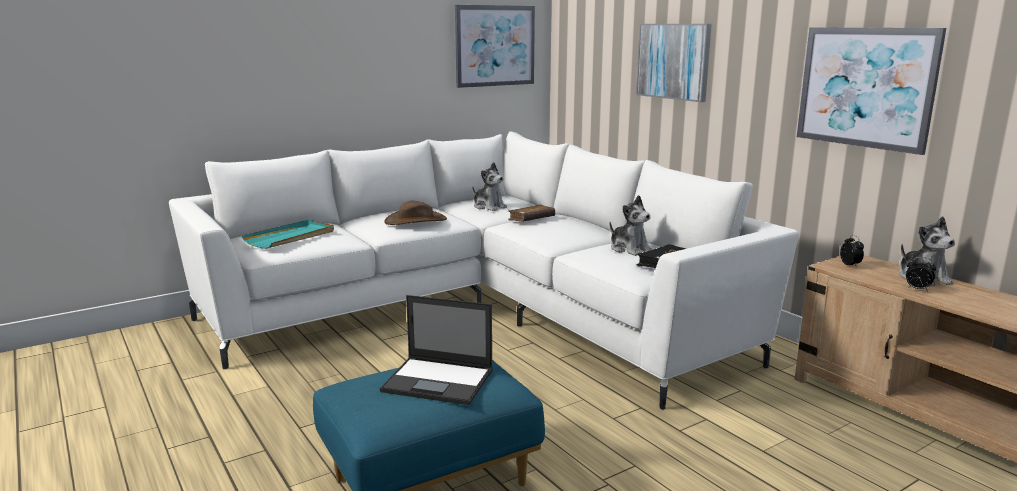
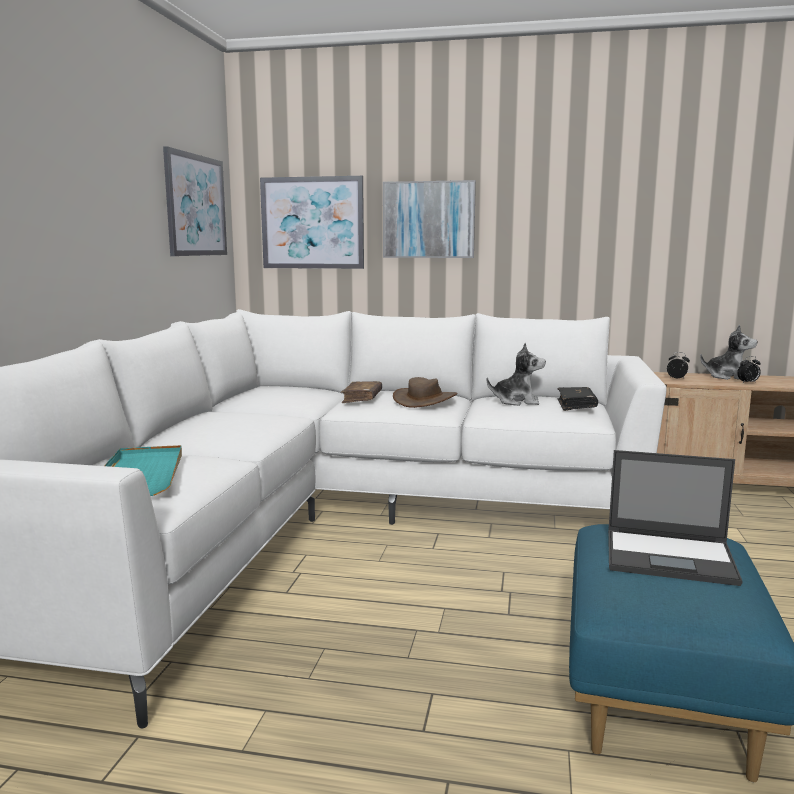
camera: 45 degrees left, 5 degrees down
laptop [380,295,493,405] -> laptop turned 45 degrees clockwise [608,450,743,586]
brown hat [384,201,447,225] -> brown hat moved to [393,377,457,408]
plush toy [472,162,507,211] -> none
picture [797,27,946,155] -> picture moved to [260,176,364,269]

